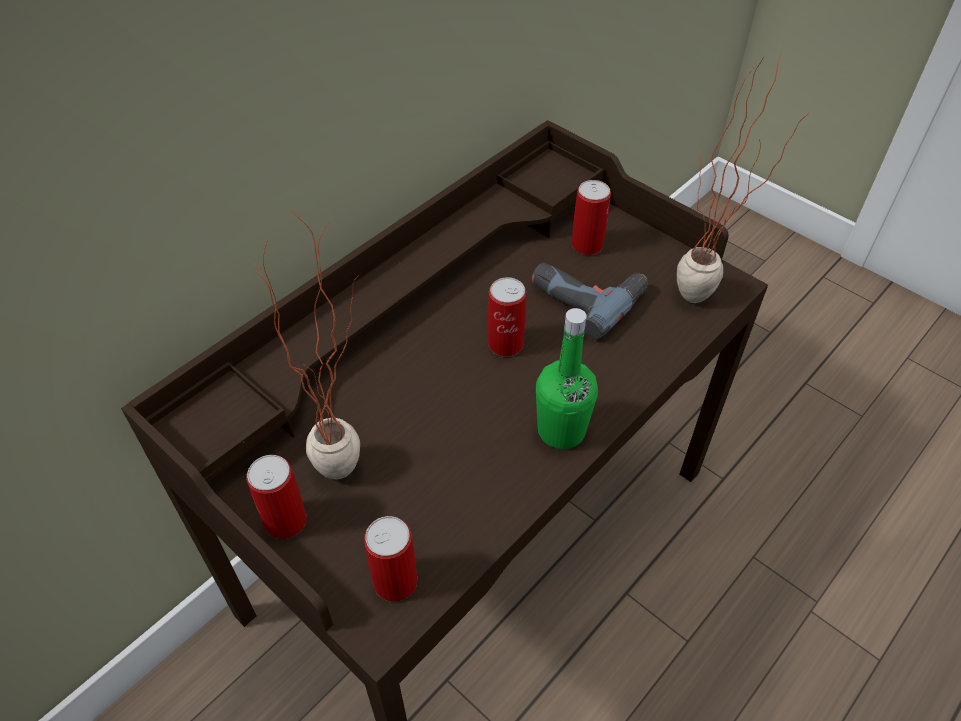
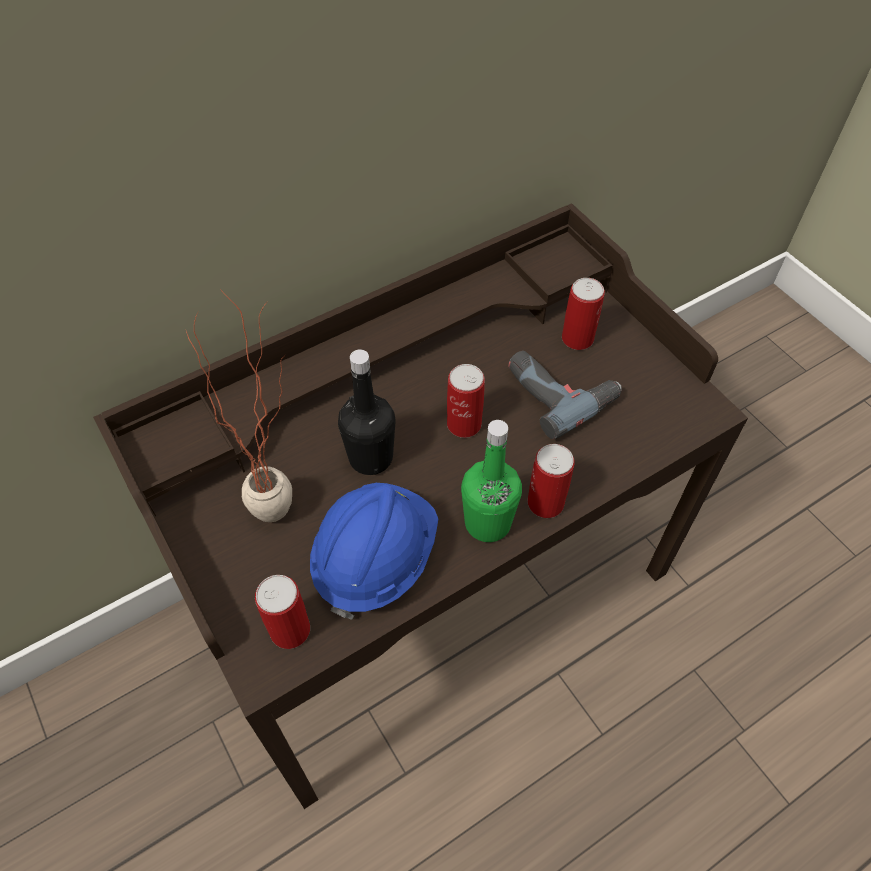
camera: 15 degrees right, 5 degrees up
can [246,455,307,539] -> can moved to [528,444,575,518]
potted plant [677,54,810,303] -> none
none -> blue hard hat [310,483,438,620]
none -> black bottle [338,349,395,475]

